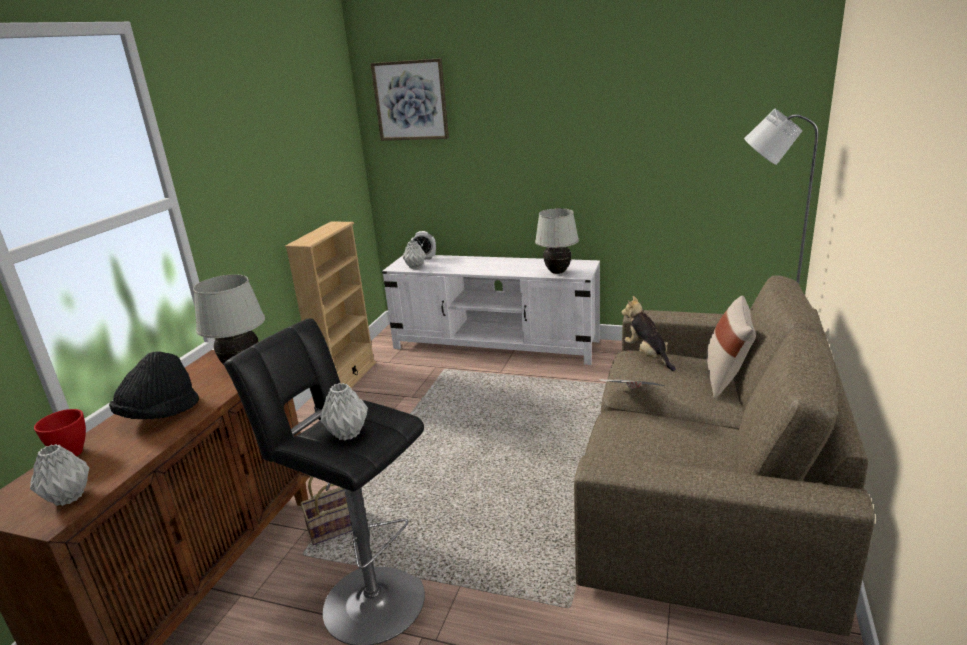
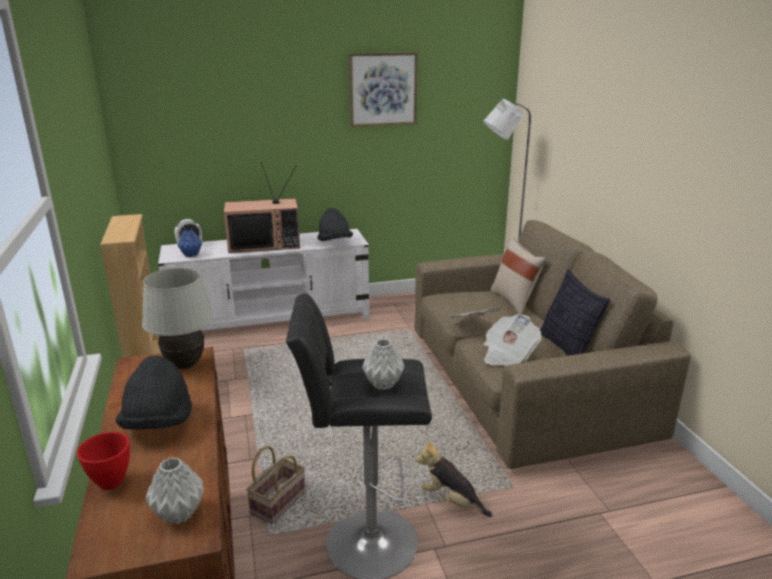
camera: 35 degrees left, 0 degrees up
picture [371,58,449,141] -> picture moved to [349,52,418,127]
grey vase [403,241,426,269] -> blue vase [178,229,202,257]
white table lamp [535,208,579,274] -> black hat [317,208,353,241]
plush toy [622,296,676,371] -> plush toy moved to [415,439,492,517]
none -> television [224,162,300,253]
none -> newspaper [484,314,542,366]
none -> pillow [540,269,610,356]

